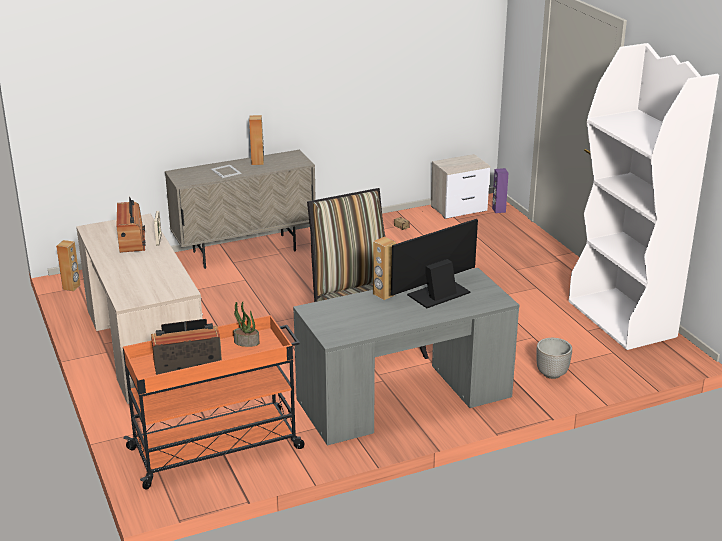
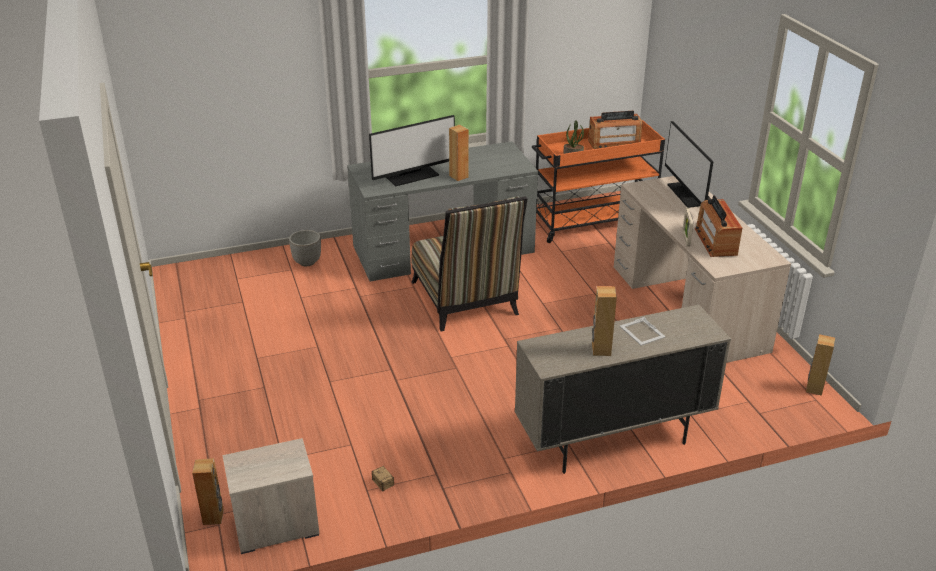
camera: 175 degrees left, 5 degrees up
purple speaker [492,168,508,213] -> brown speaker [192,458,224,525]
white bookcase [568,43,719,350] -> none
none -> monitor [665,121,714,208]

